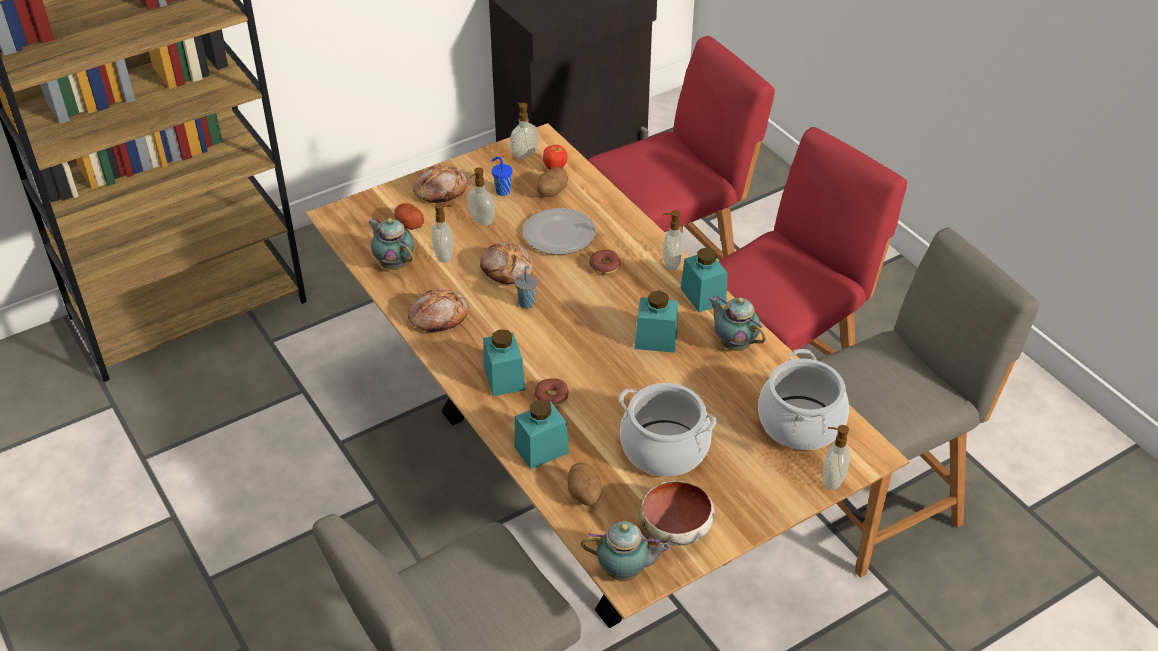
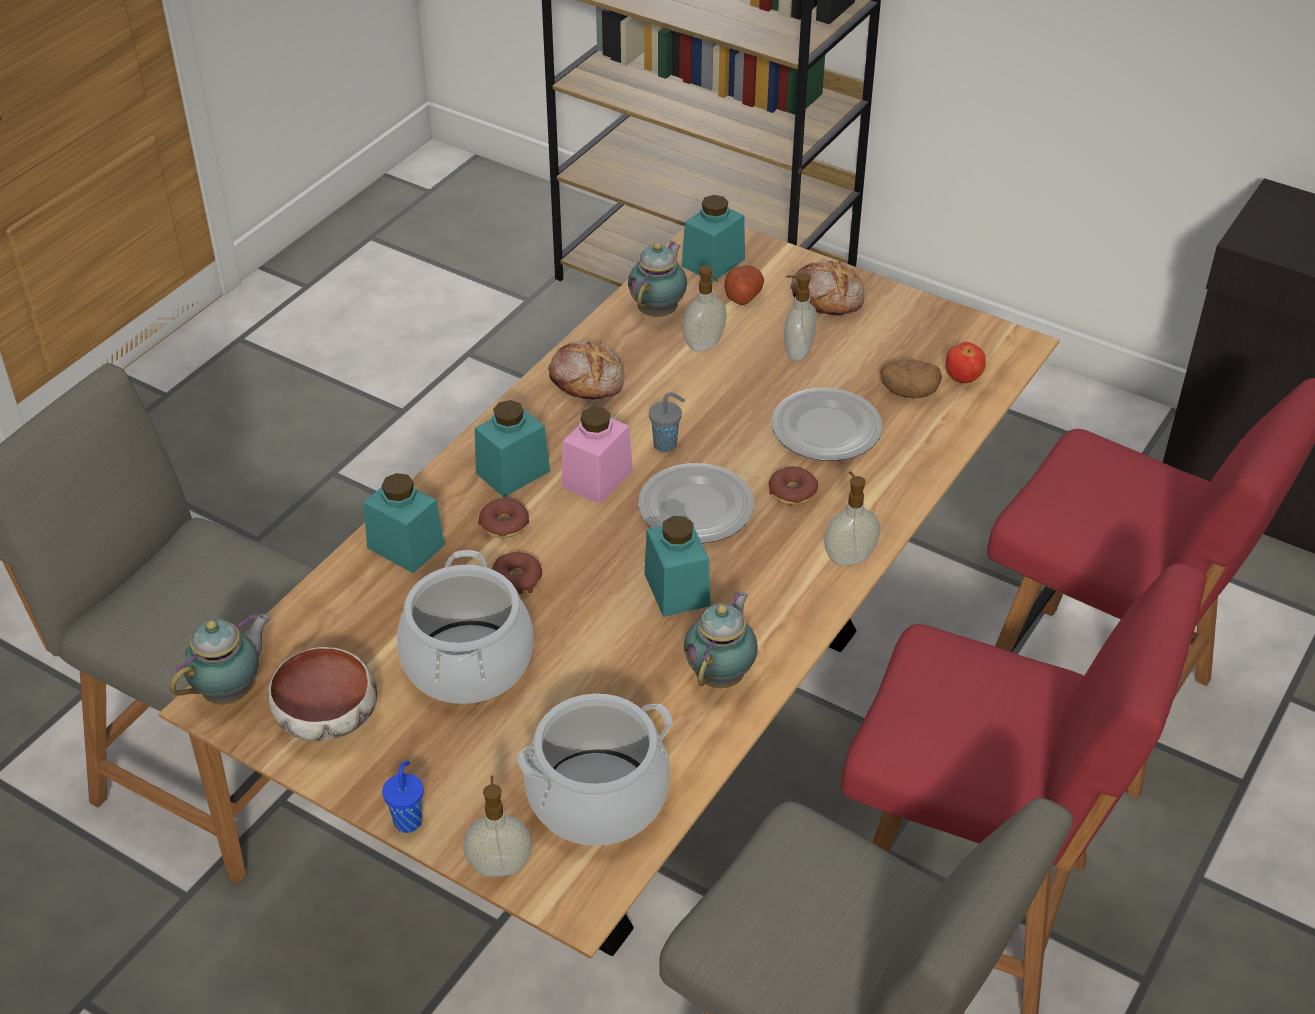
camera: 65 degrees right, 0 degrees up
bread [480,243,533,284] -> none
blue cup [492,156,512,196] -> blue cup moved to [382,761,424,833]
soap dispenser [510,102,539,159] -> none
potato [568,463,601,506] -> none
teapot [581,521,671,581] -> teapot turned 120 degrees counterclockwise [170,613,270,705]
turquoise jar [681,248,727,312] -> turquoise jar moved to [682,195,745,282]
none -> donut [492,552,542,594]
none -> pink jar [562,406,633,504]
none -> plate [638,463,754,544]

